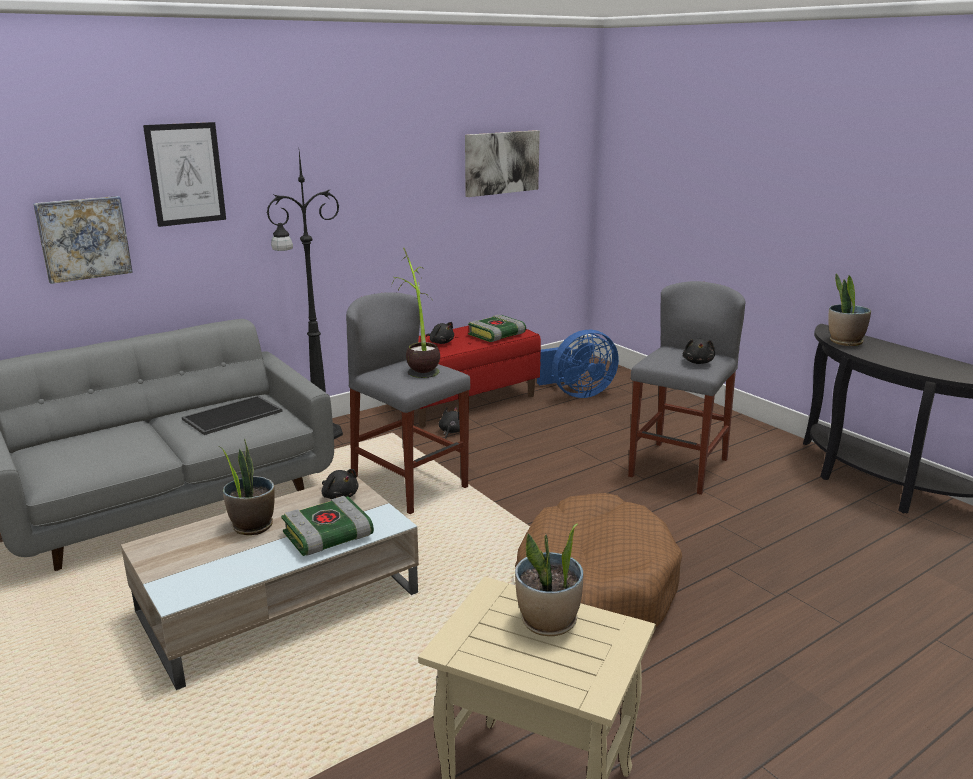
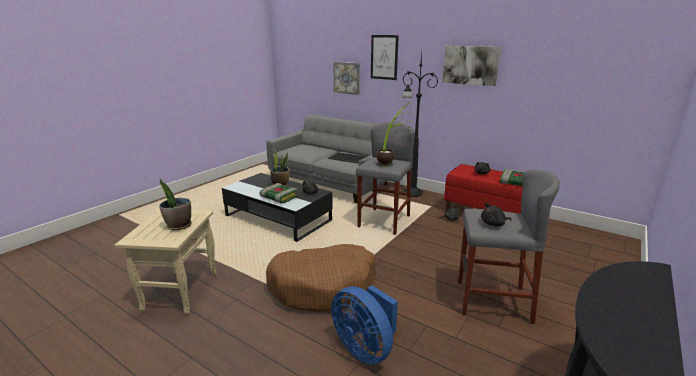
camera: 70 degrees right, 0 degrees up
beige coffee table [121,477,419,690] -> black coffee table [222,173,333,242]
picture [465,130,540,197] -> picture moved to [442,46,501,86]
blue fan [537,330,619,398] -> blue fan moved to [331,285,398,365]
potted plant [828,274,871,346] -> none

